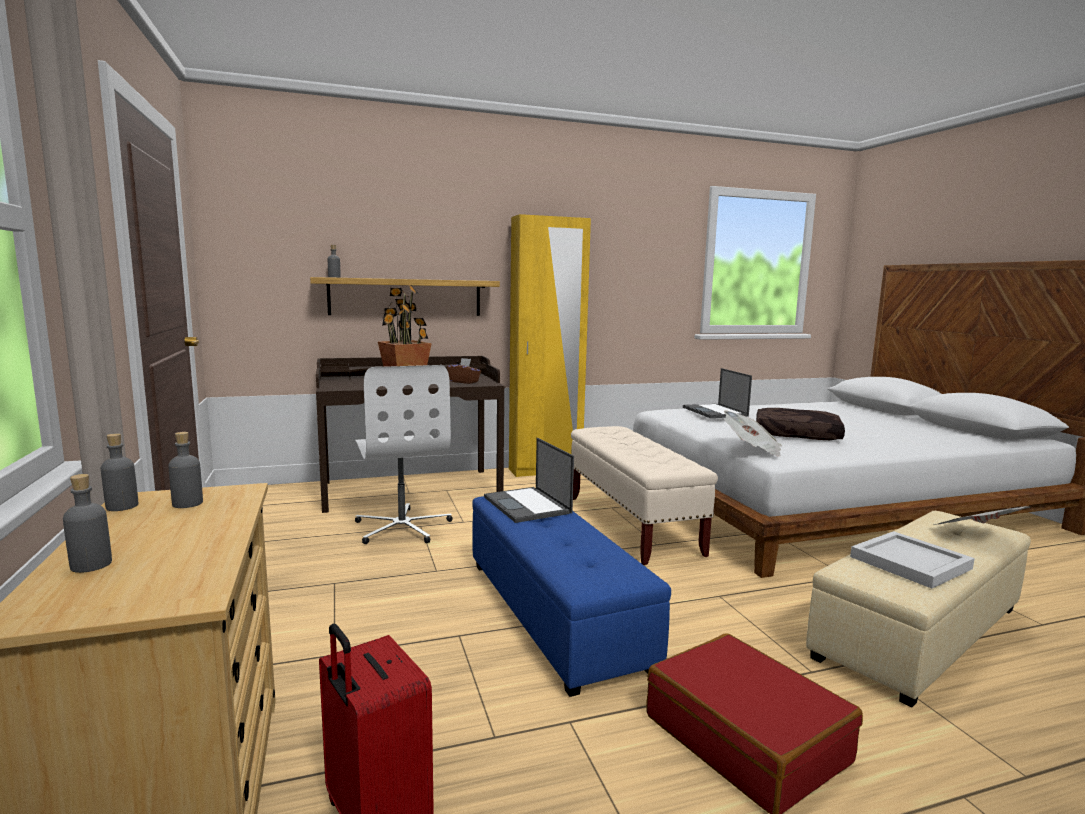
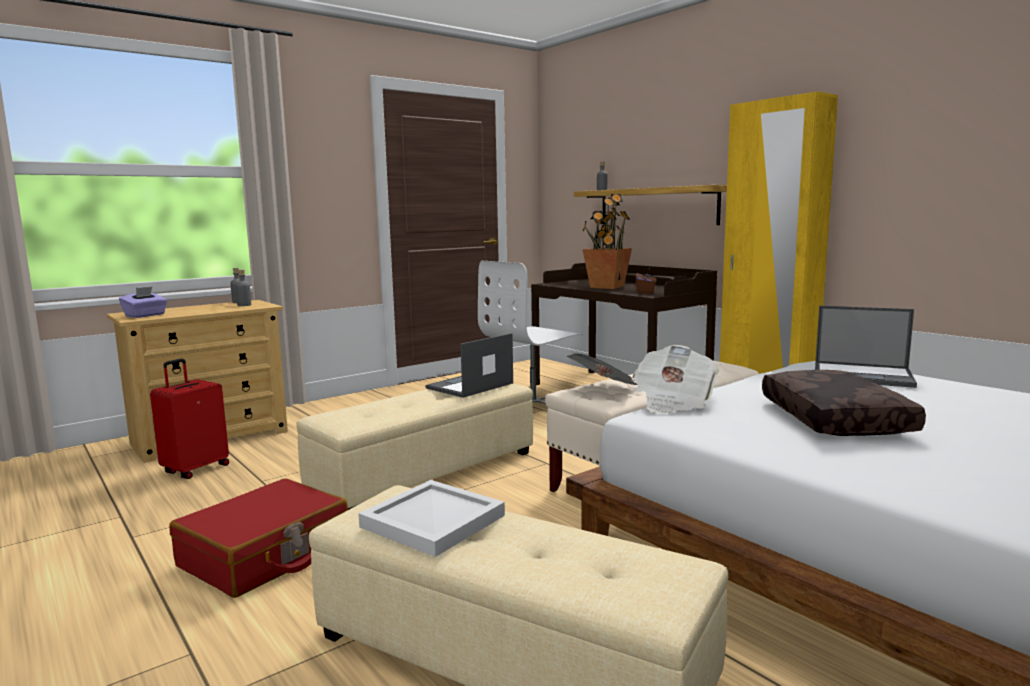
camera: 70 degrees right, 0 degrees up
grey bottle [63,474,112,573] -> none
blue ottoman [472,496,671,697] -> beige ottoman [296,384,533,510]
laptop [683,368,752,418] -> laptop turned 120 degrees counterclockwise [815,306,917,388]
newspaper [933,506,1030,525] -> newspaper moved to [567,354,638,385]
none -> purple tissue box [119,287,167,318]

